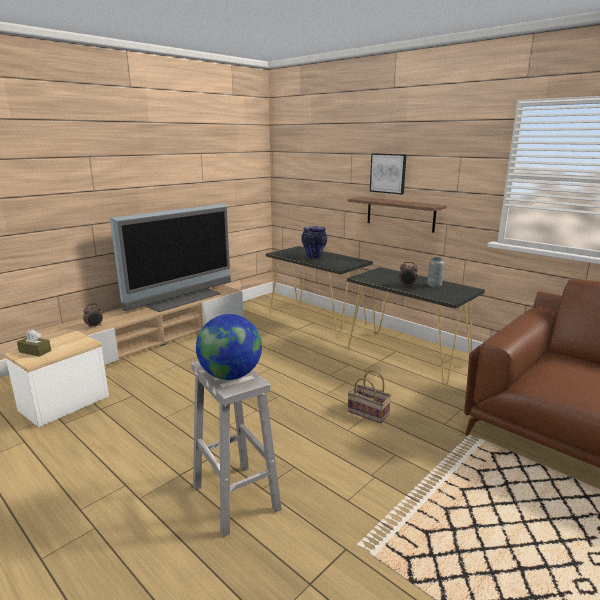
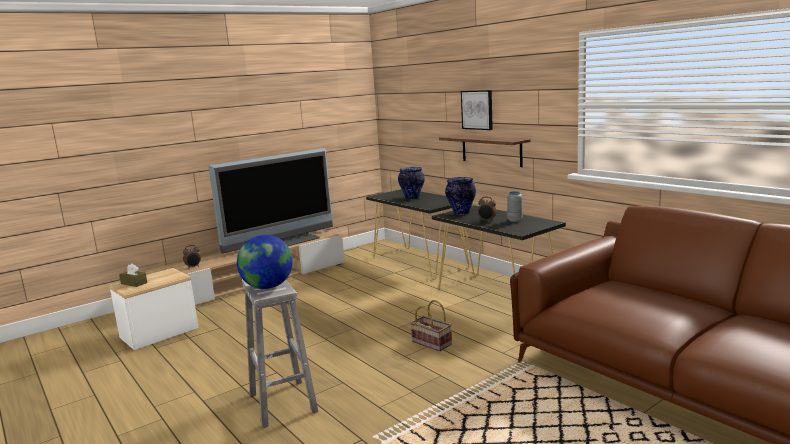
camera: 10 degrees right, 5 degrees down
none -> vase [445,177,476,215]

